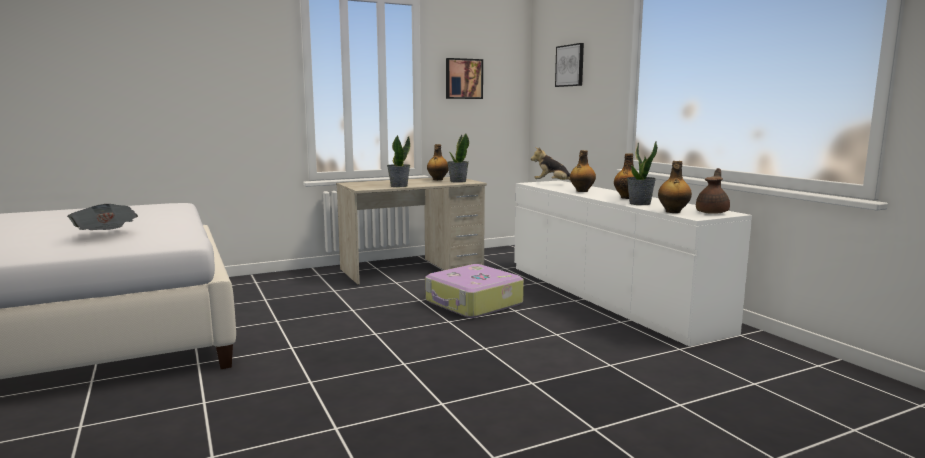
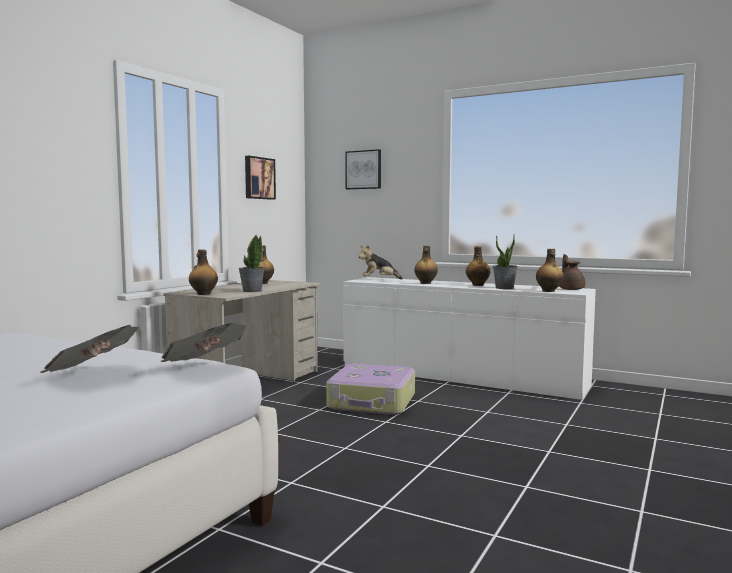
camera: 35 degrees left, 5 degrees down
potted plant [447,134,469,183] -> none
none -> newspaper [160,323,246,362]
none -> bottle [189,249,218,295]

